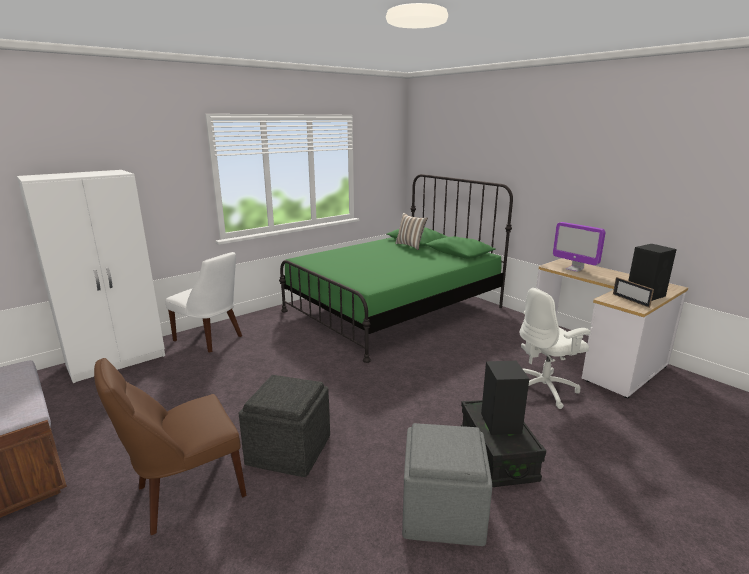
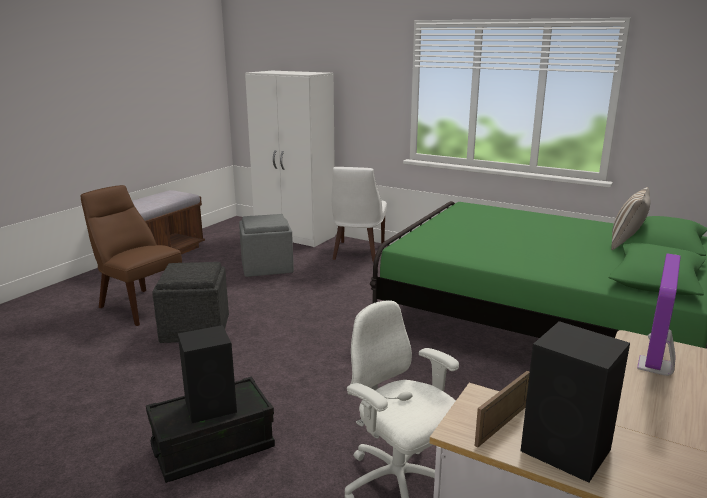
camera: 70 degrees right, 0 degrees up
grey ottoman [402,423,492,546] -> grey ottoman moved to [239,214,294,277]

